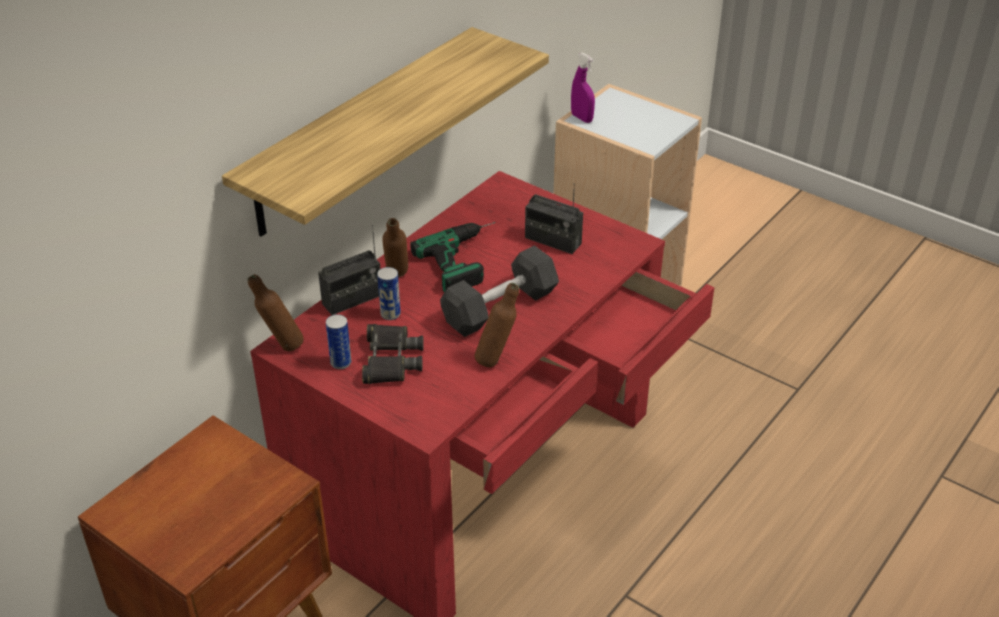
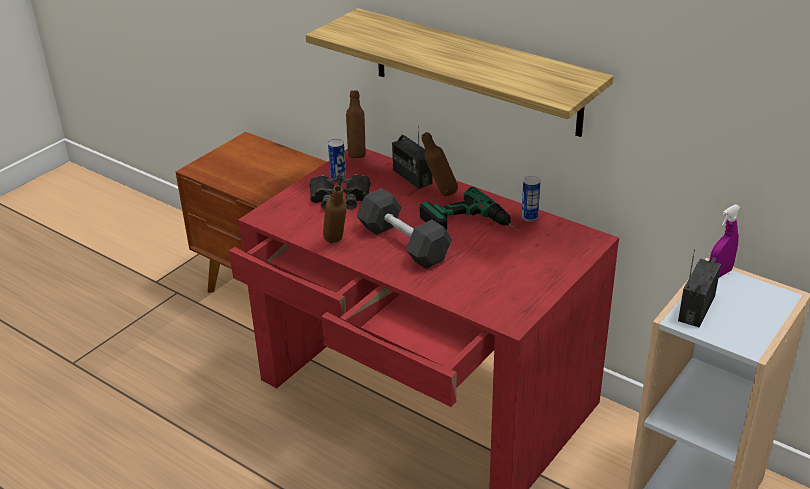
camera: 90 degrees right, 5 degrees down
can [377,267,401,320] -> can moved to [521,176,540,222]
radio [525,183,583,254] -> radio moved to [678,249,721,327]

